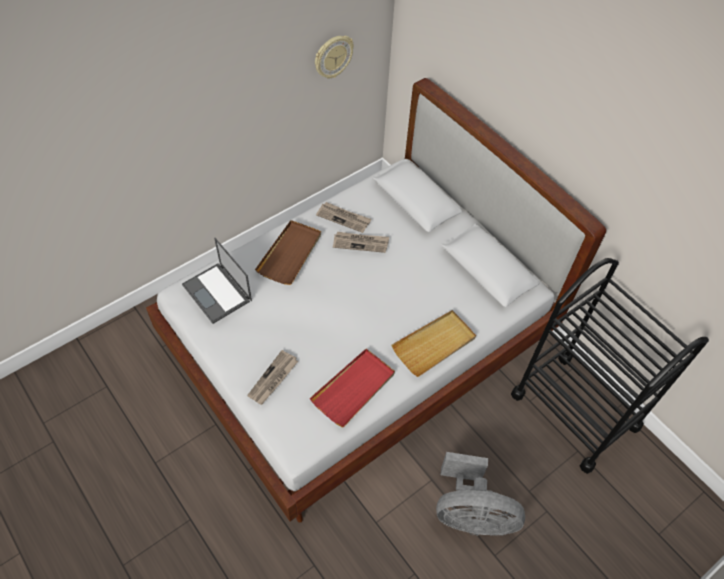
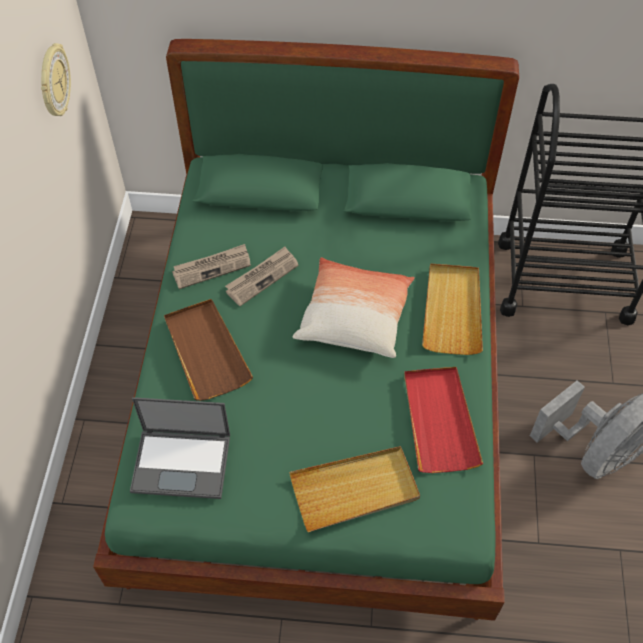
camera: 45 degrees left, 0 degrees up
white bed [146,78,606,523] -> green bed [93,39,519,621]
newspaper [247,350,298,405] -> beige tray [289,446,420,532]
none -> pillow [292,257,415,358]

